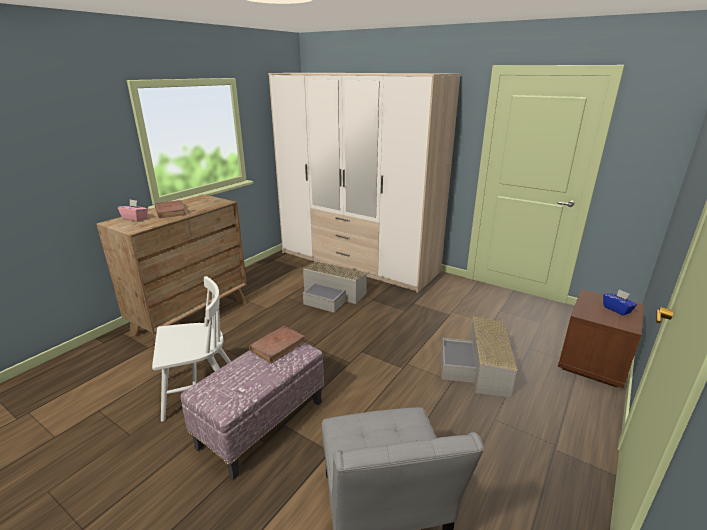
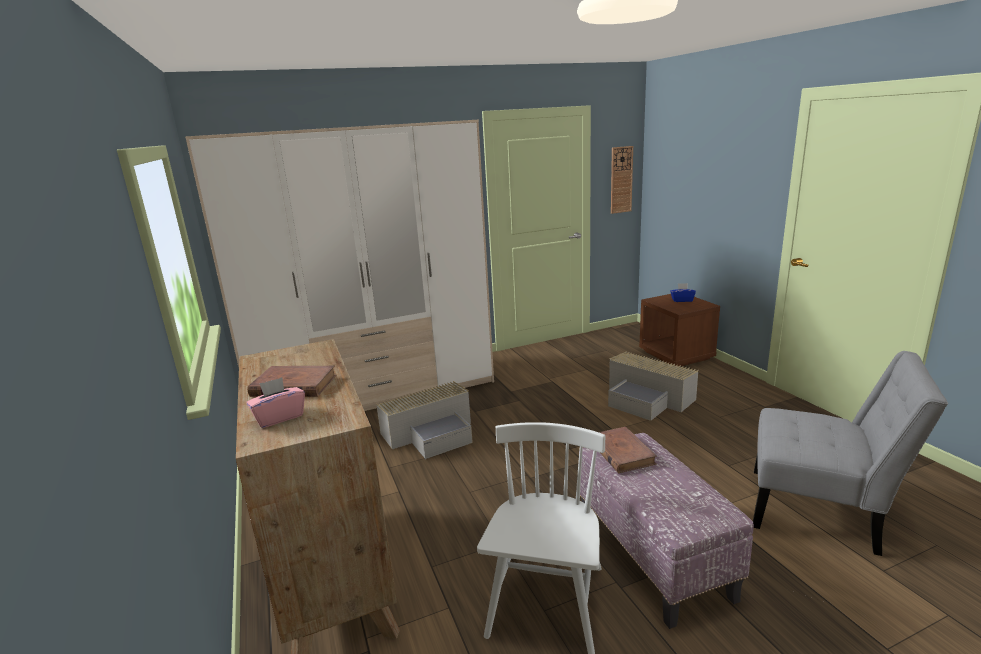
camera: 55 degrees left, 5 degrees down
none -> wall clock [611,146,633,214]

